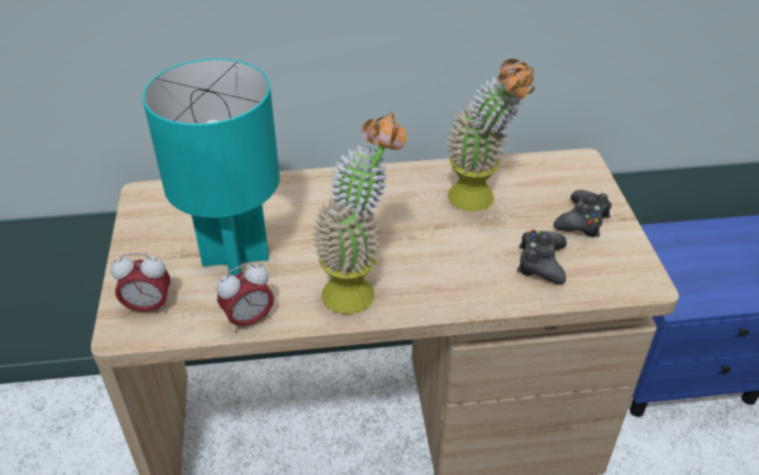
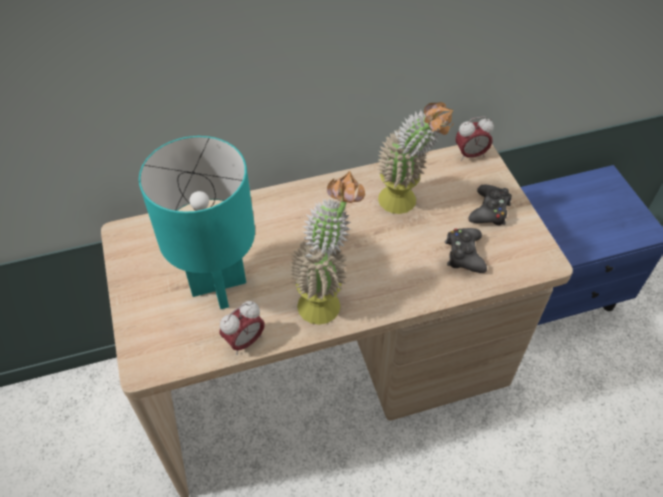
camera: 10 degrees left, 10 degrees up
alarm clock [111,253,170,315] -> alarm clock moved to [455,116,494,161]

